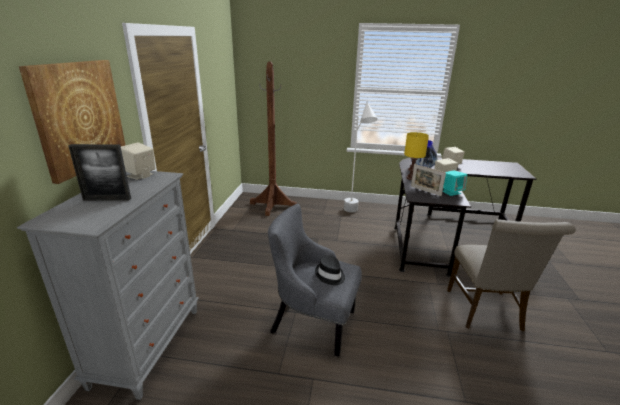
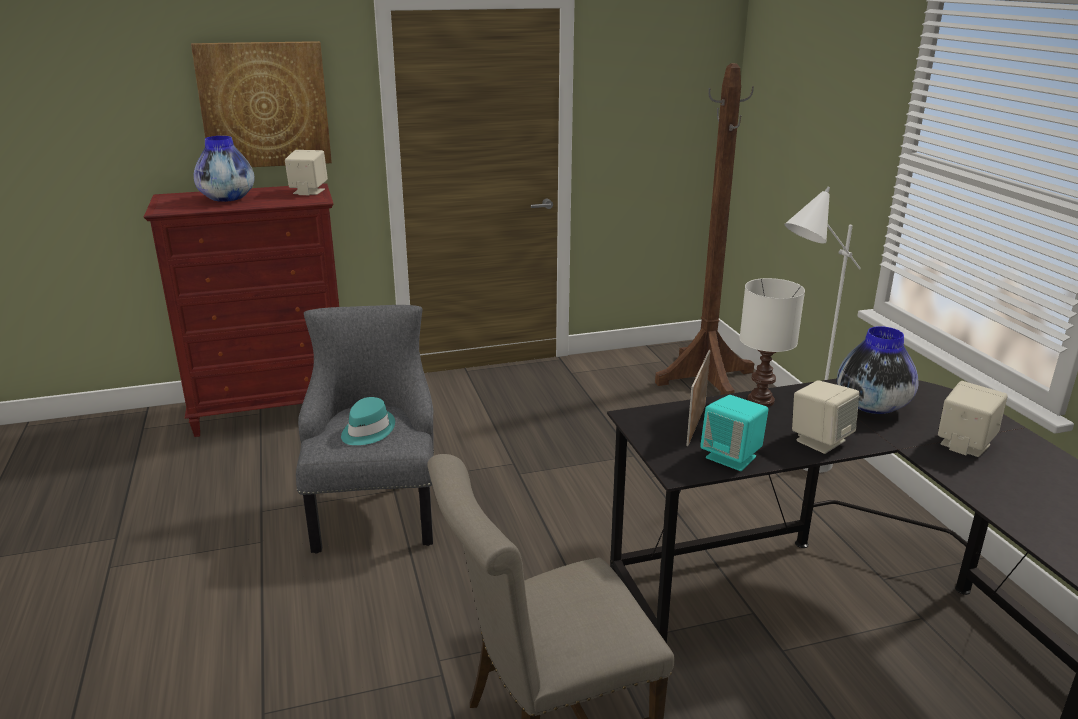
camera: 65 degrees right, 0 degrees up
grey dresser [17,171,199,400] -> red dresser [144,183,339,437]
picture frame [68,144,131,201] -> vase [194,136,255,202]
black hat [315,255,345,285] -> turquoise hat [341,397,395,445]
yellow table lamp [404,132,429,180] -> white table lamp [739,278,805,407]

